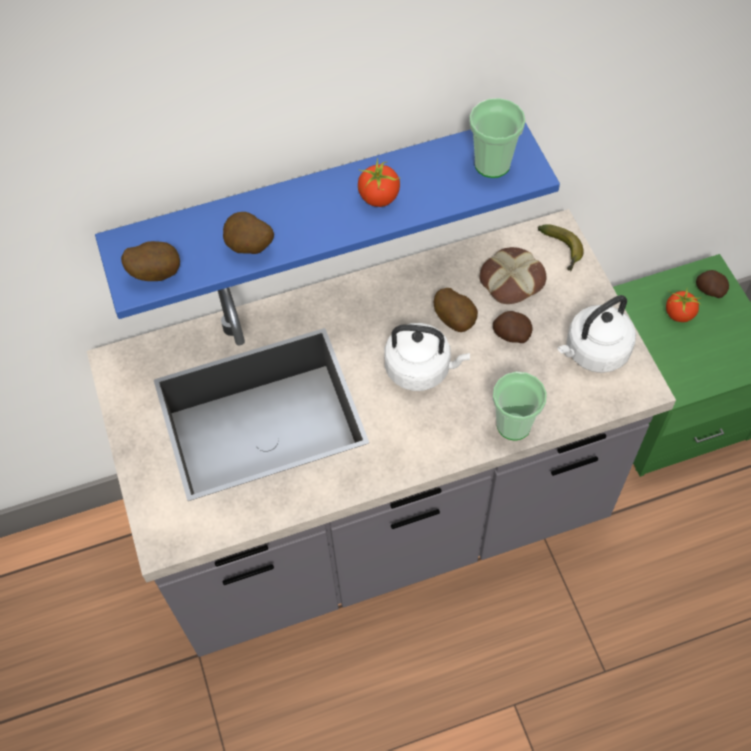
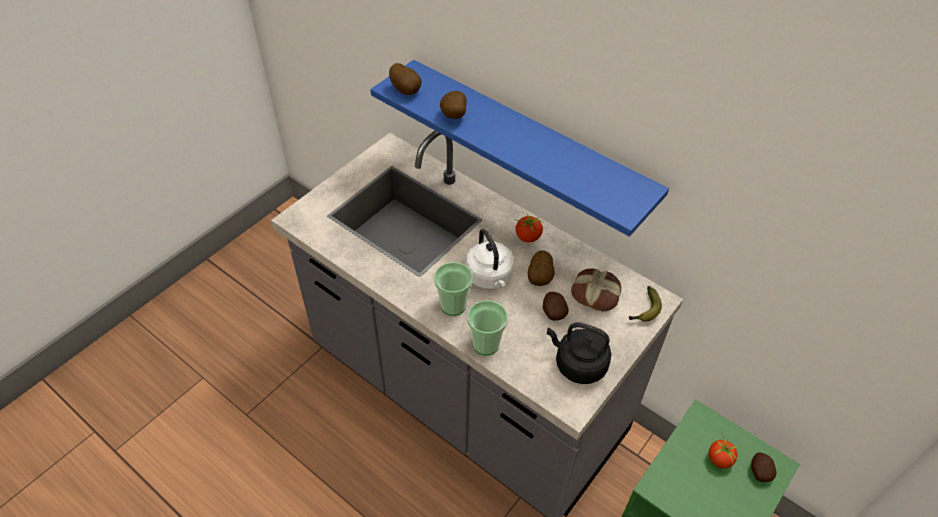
camera: 55 degrees right, 10 degrees down
tomato [358,158,400,207] -> tomato moved to [514,214,544,242]
cup [469,98,526,178] -> cup moved to [434,262,473,316]
white kettle [557,295,636,373] -> black kettle [547,322,611,384]

